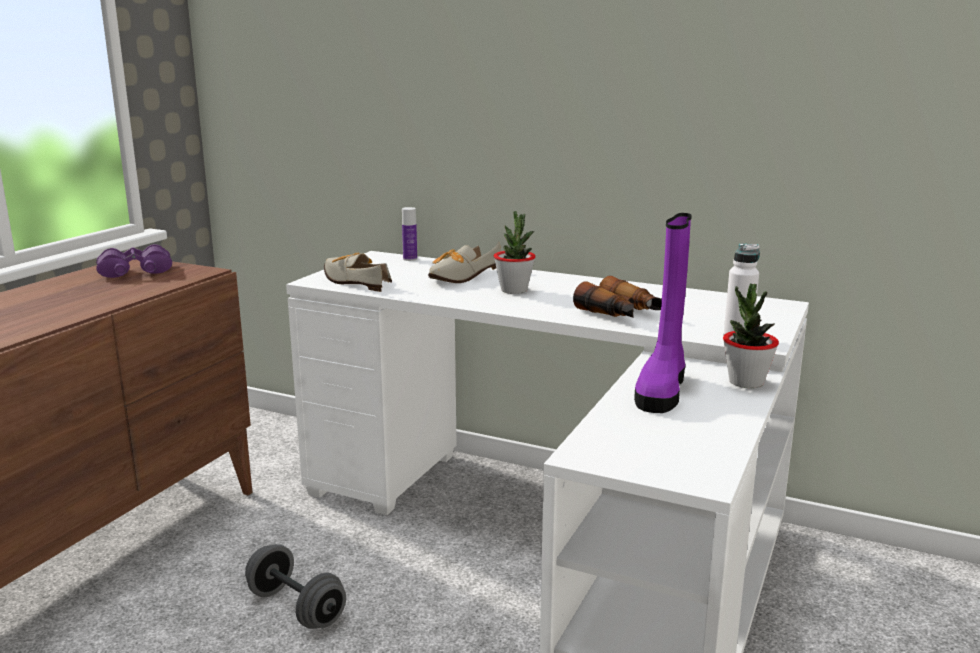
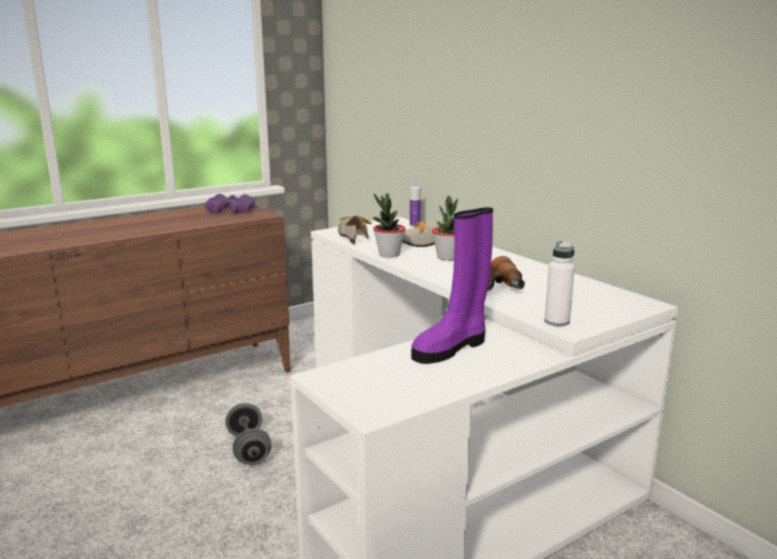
camera: 30 degrees right, 0 degrees up
potted plant [723,284,779,388] -> potted plant moved to [373,193,406,258]

